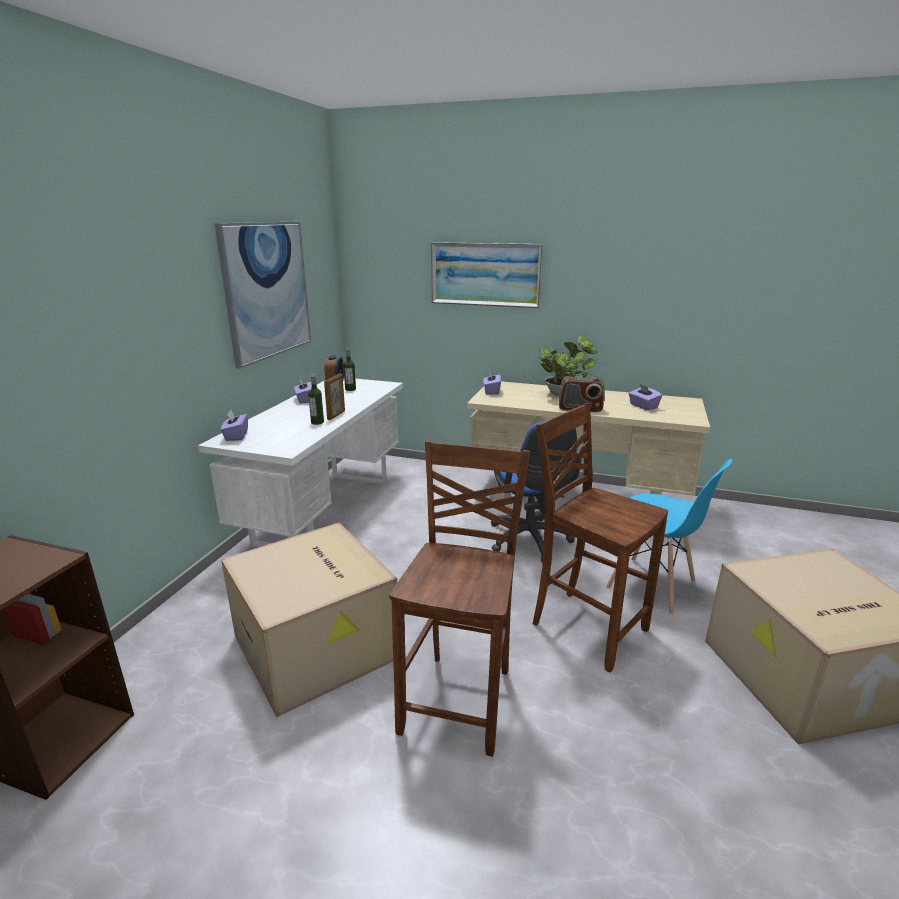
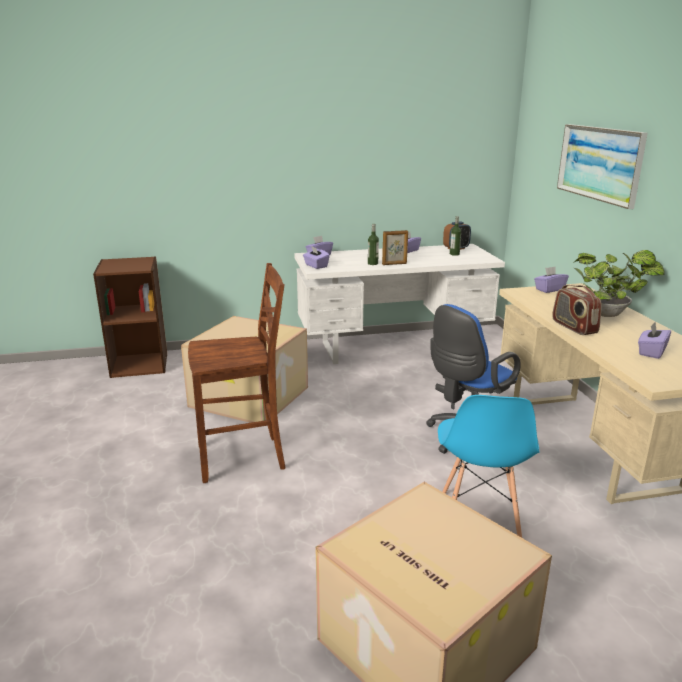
camera: 60 degrees right, 0 degrees up
picture [214,222,311,369] -> none
brown chair [533,403,668,672] -> none
none -> purple tissue box [303,246,330,269]

